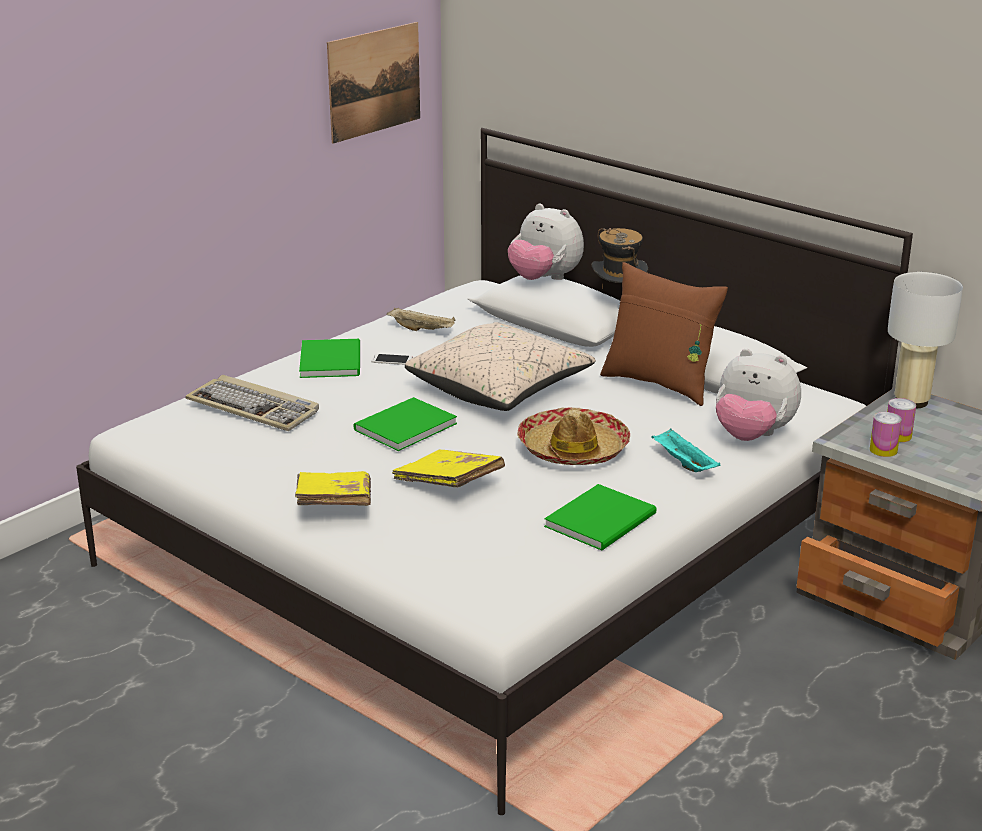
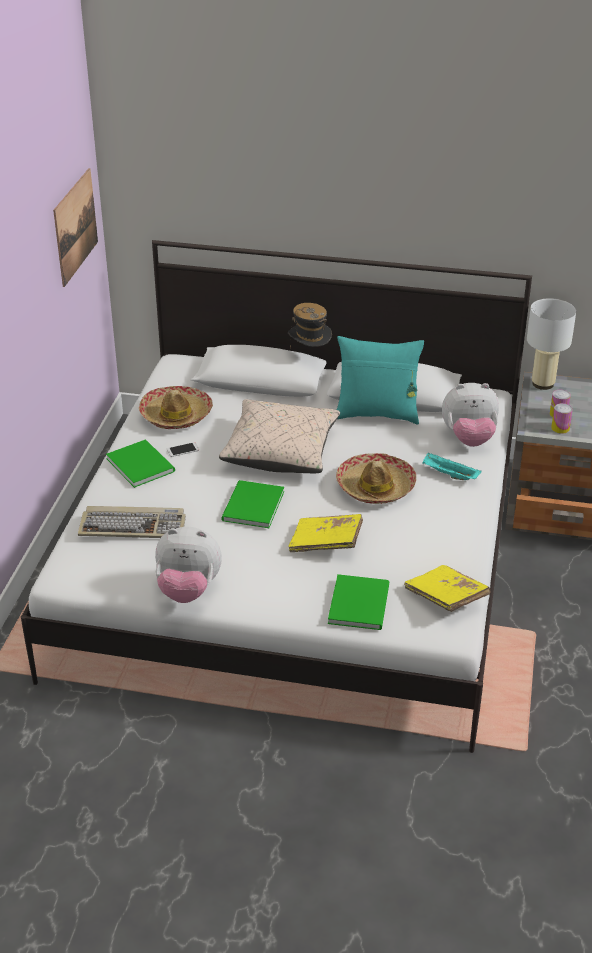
camera: 30 degrees left, 10 degrees up
yellow book [295,471,371,506] -> yellow book moved to [404,565,491,612]
beige tray [387,307,456,331] -> hat [139,386,213,429]
plush toy [508,204,584,280] -> plush toy moved to [155,527,222,603]
green book [544,484,657,551] -> green book moved to [328,574,389,630]
brown pillow [600,262,728,406] -> turquoise pillow [337,336,424,425]

